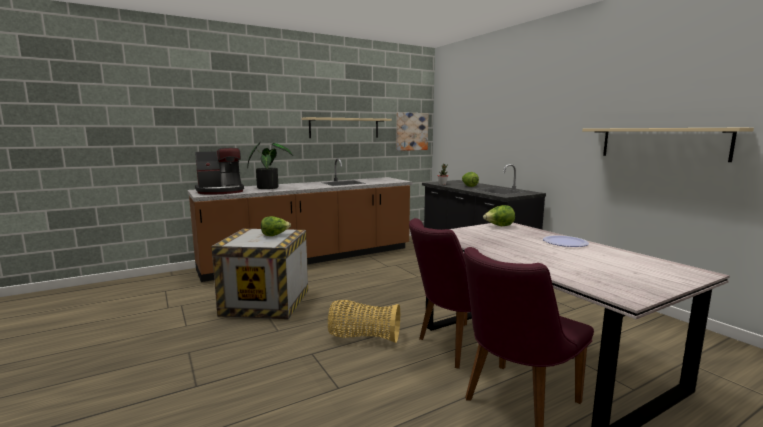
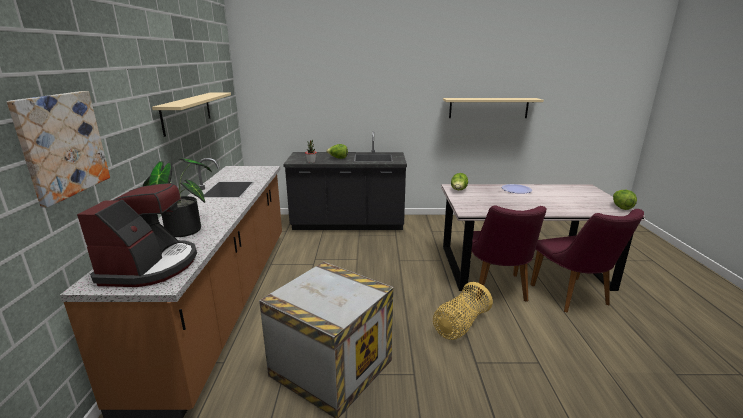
camera: 60 degrees left, 10 degrees up
lettuce [261,216,291,236] -> lettuce moved to [613,190,637,210]
picture [396,112,428,151] -> picture moved to [7,91,110,208]

